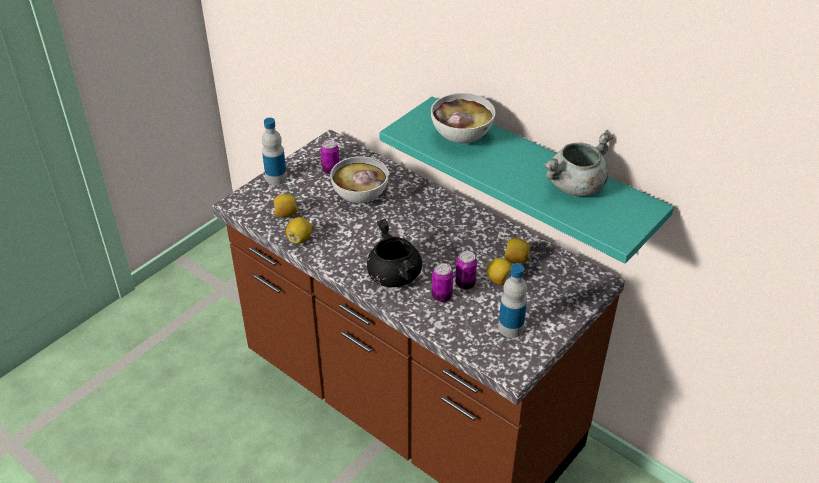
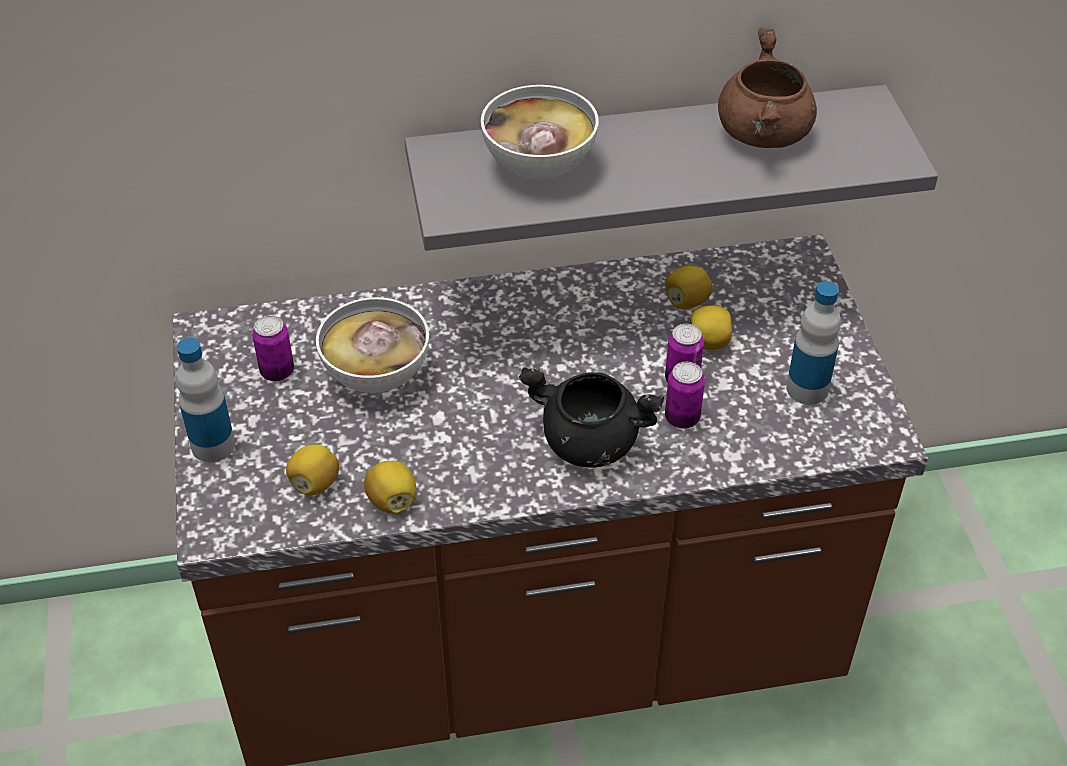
camera: 50 degrees left, 5 degrees up
turquoise shelf [379,96,674,264] -> grey shelf [405,85,938,251]
grey cooking pot [543,131,613,197] -> brown cooking pot [718,27,817,148]

